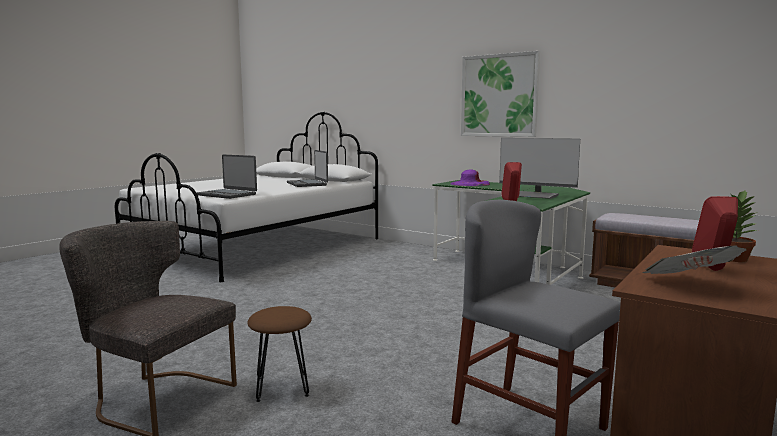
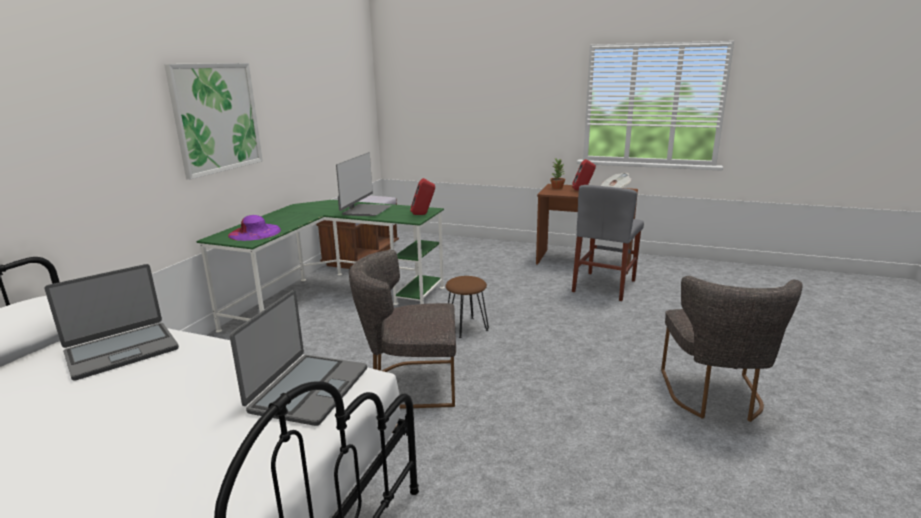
camera: 105 degrees left, 10 degrees up
brown stool [247,306,312,402] -> brown stool moved to [446,276,489,338]
none -> grey chair [349,250,456,409]

